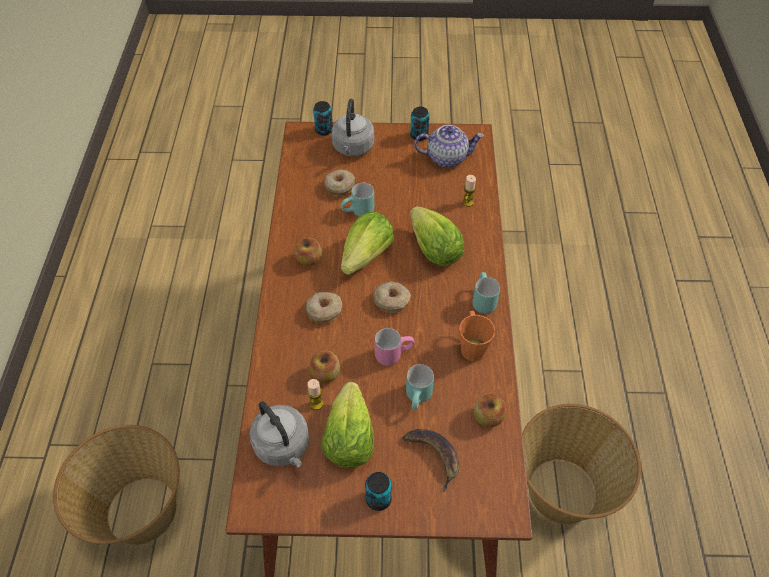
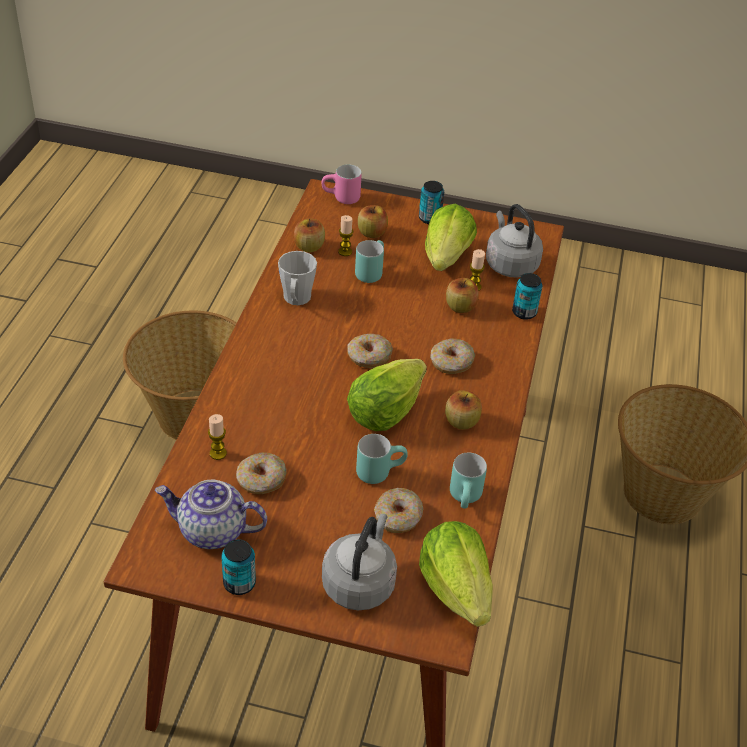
camera: 170 degrees left, 10 degrees down
can [313,101,333,136] -> can moved to [512,273,543,320]
pink mug [375,328,414,366] -> pink mug moved to [322,164,362,204]
banana [402,429,459,493] -> apple [358,205,388,238]
lettuce [410,206,464,266] -> lettuce moved to [419,521,493,627]
orange mug [459,311,495,361] -> grey mug [278,251,317,305]
turquoise mug [473,272,500,314] -> turquoise mug moved to [450,453,487,509]
none -> donut [236,452,287,494]
none -> candle [338,215,353,256]

